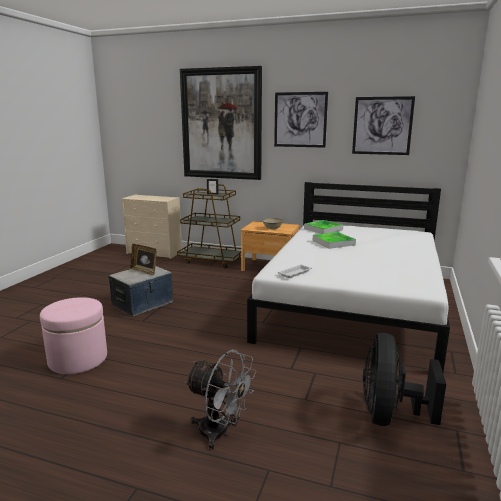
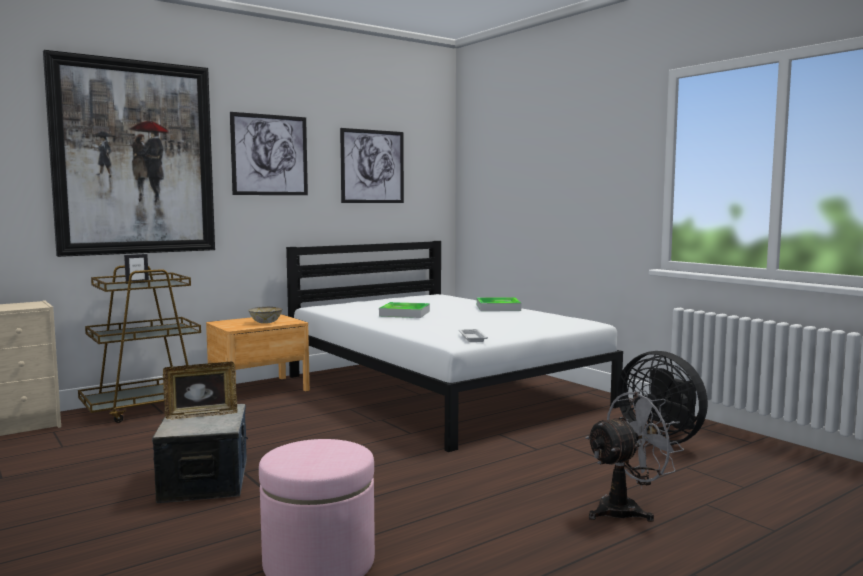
camera: 55 degrees left, 10 degrees down
tray [304,220,343,234] -> tray moved to [477,297,521,311]

